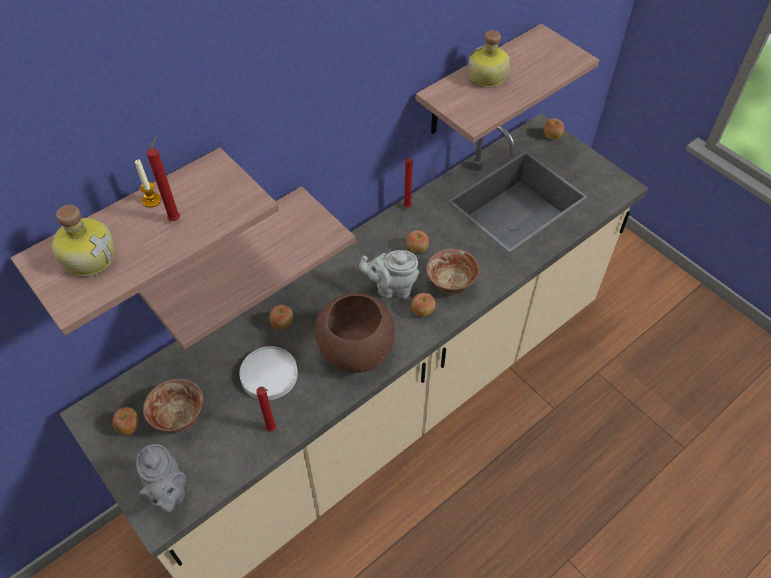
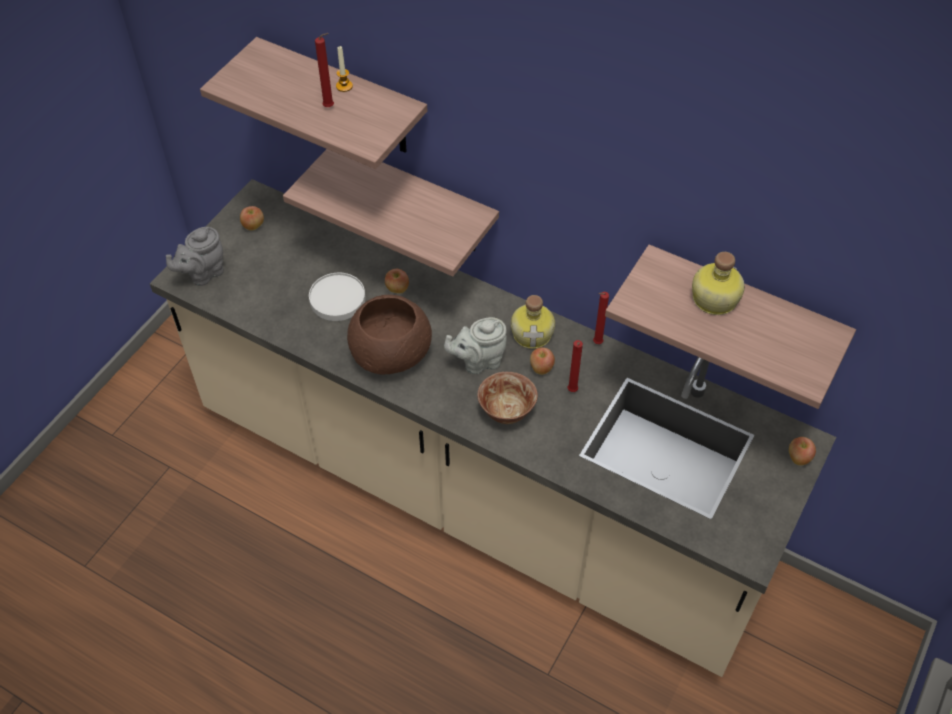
camera: 70 degrees right, 0 degrees up
bottle [52,205,114,276] -> bottle moved to [511,295,555,349]
bowl [143,379,203,433] -> none
red candle [256,387,276,432] -> red candle moved to [568,340,583,392]
grey teapot [359,250,419,299] -> grey teapot turned 90 degrees counterclockwise [444,317,507,374]
apple [412,293,436,317] -> none

